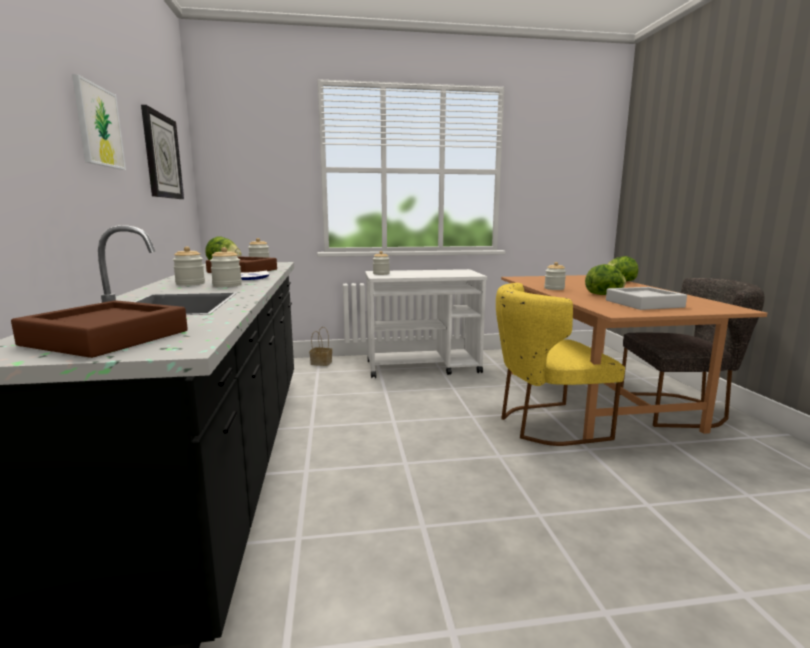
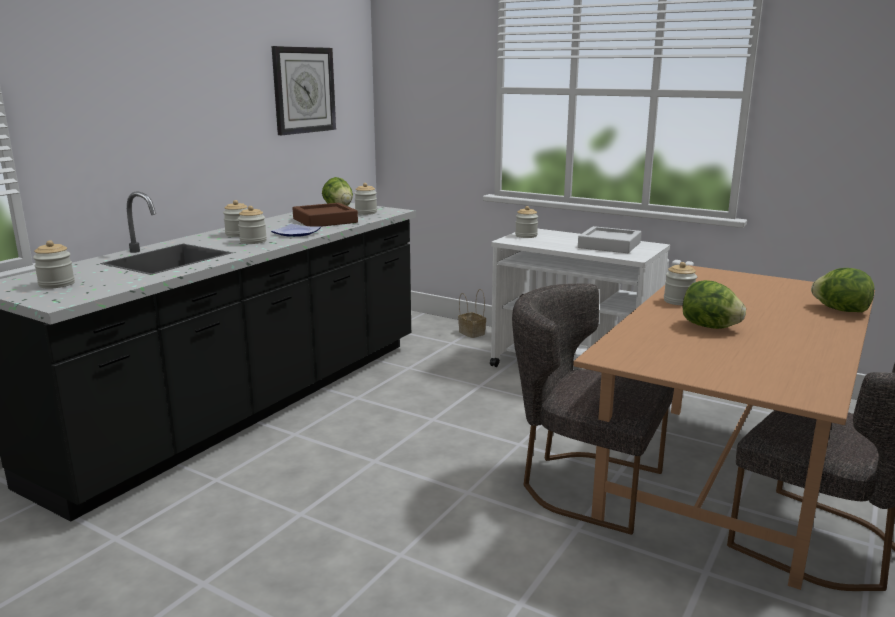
camera: 40 degrees right, 5 degrees up
brown tray [11,300,188,358] -> jar [33,240,75,289]
picture [72,74,126,170] -> none
yellow chair [496,283,625,446] -> grey chair [512,284,674,535]
grey tray [606,287,687,310] -> grey tray moved to [578,226,641,253]

